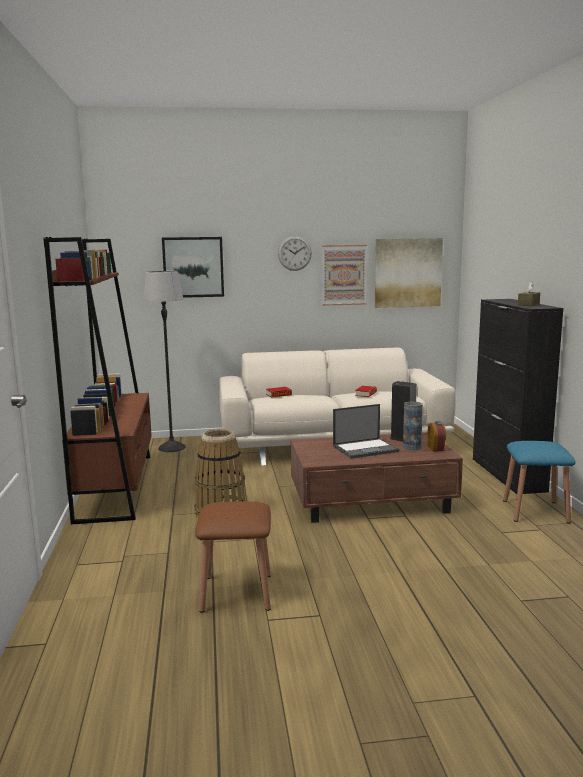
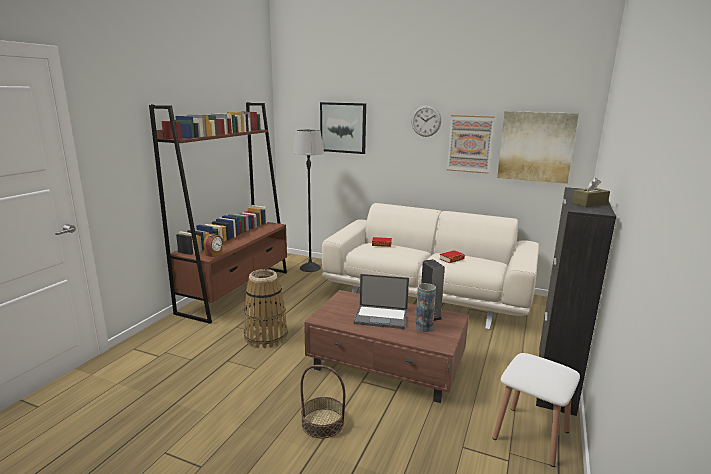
camera: 30 degrees right, 5 degrees up
brown stool [195,501,271,613] -> none
alarm clock [428,421,446,451] -> alarm clock moved to [203,233,223,257]
blue stool [503,441,576,524] -> white stool [493,353,580,467]
none -> basket [300,365,345,438]

